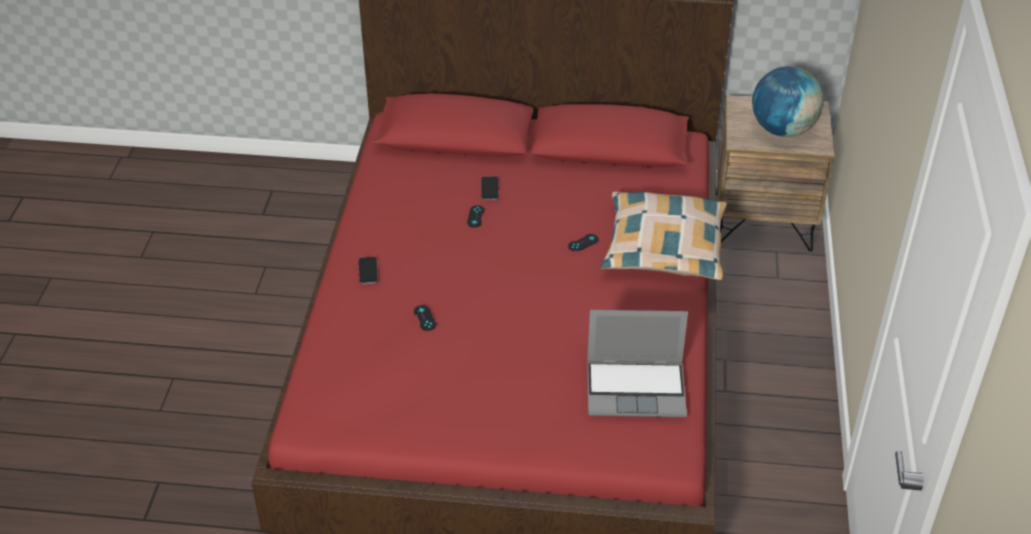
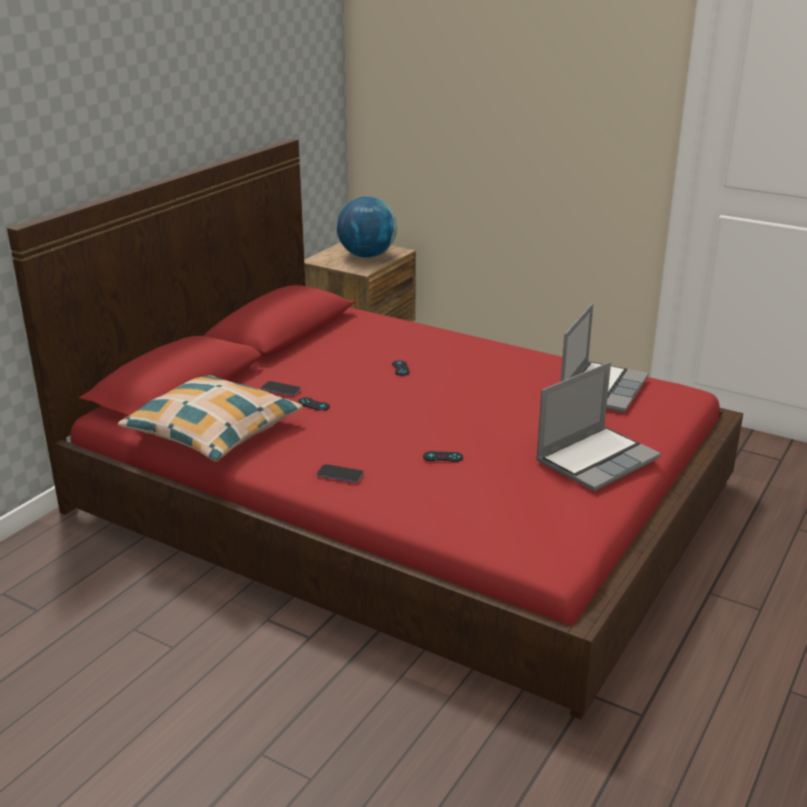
camera: 65 degrees left, 15 degrees down
pillow [601,192,727,280] -> pillow moved to [118,376,303,461]
none -> laptop [536,362,661,491]

